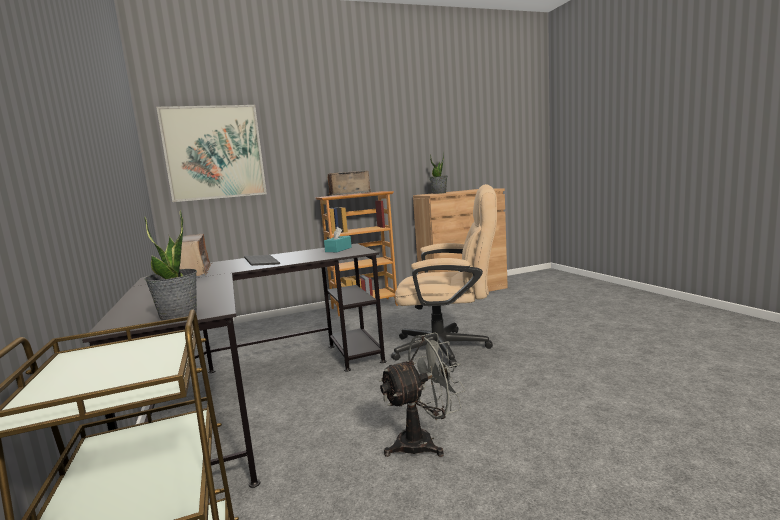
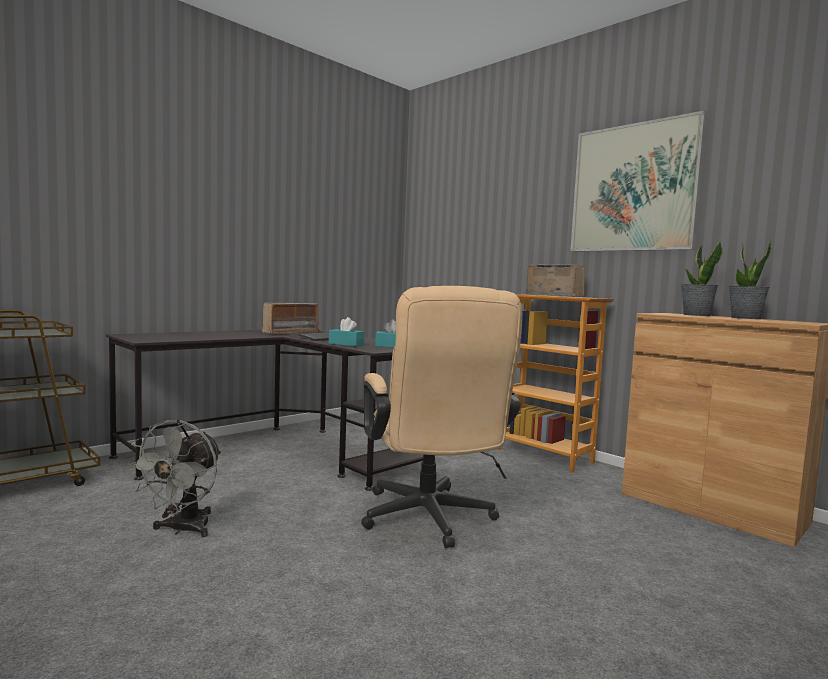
camera: 65 degrees right, 5 degrees down
potted plant [144,209,197,321] -> potted plant moved to [729,240,771,319]
picture [156,105,267,202] -> picture moved to [571,110,707,252]
grey fan [379,332,466,457] -> grey fan turned 60 degrees clockwise [126,419,221,537]
none -> turquoise tissue box [329,317,365,346]

